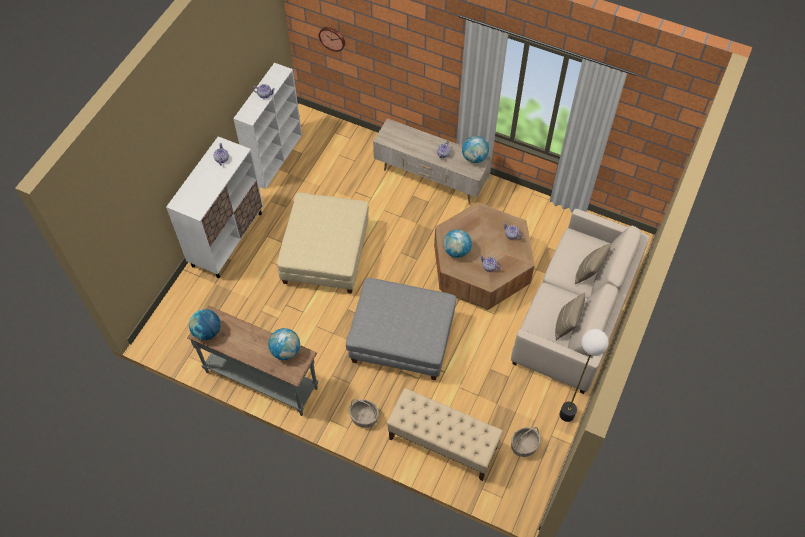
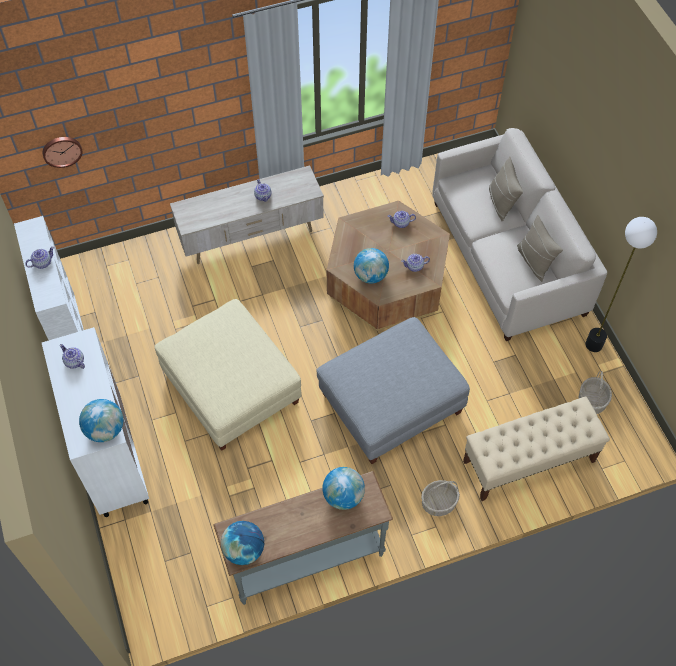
camera: 45 degrees left, 0 degrees up
globe [462,136,489,163] -> globe moved to [79,399,123,442]

